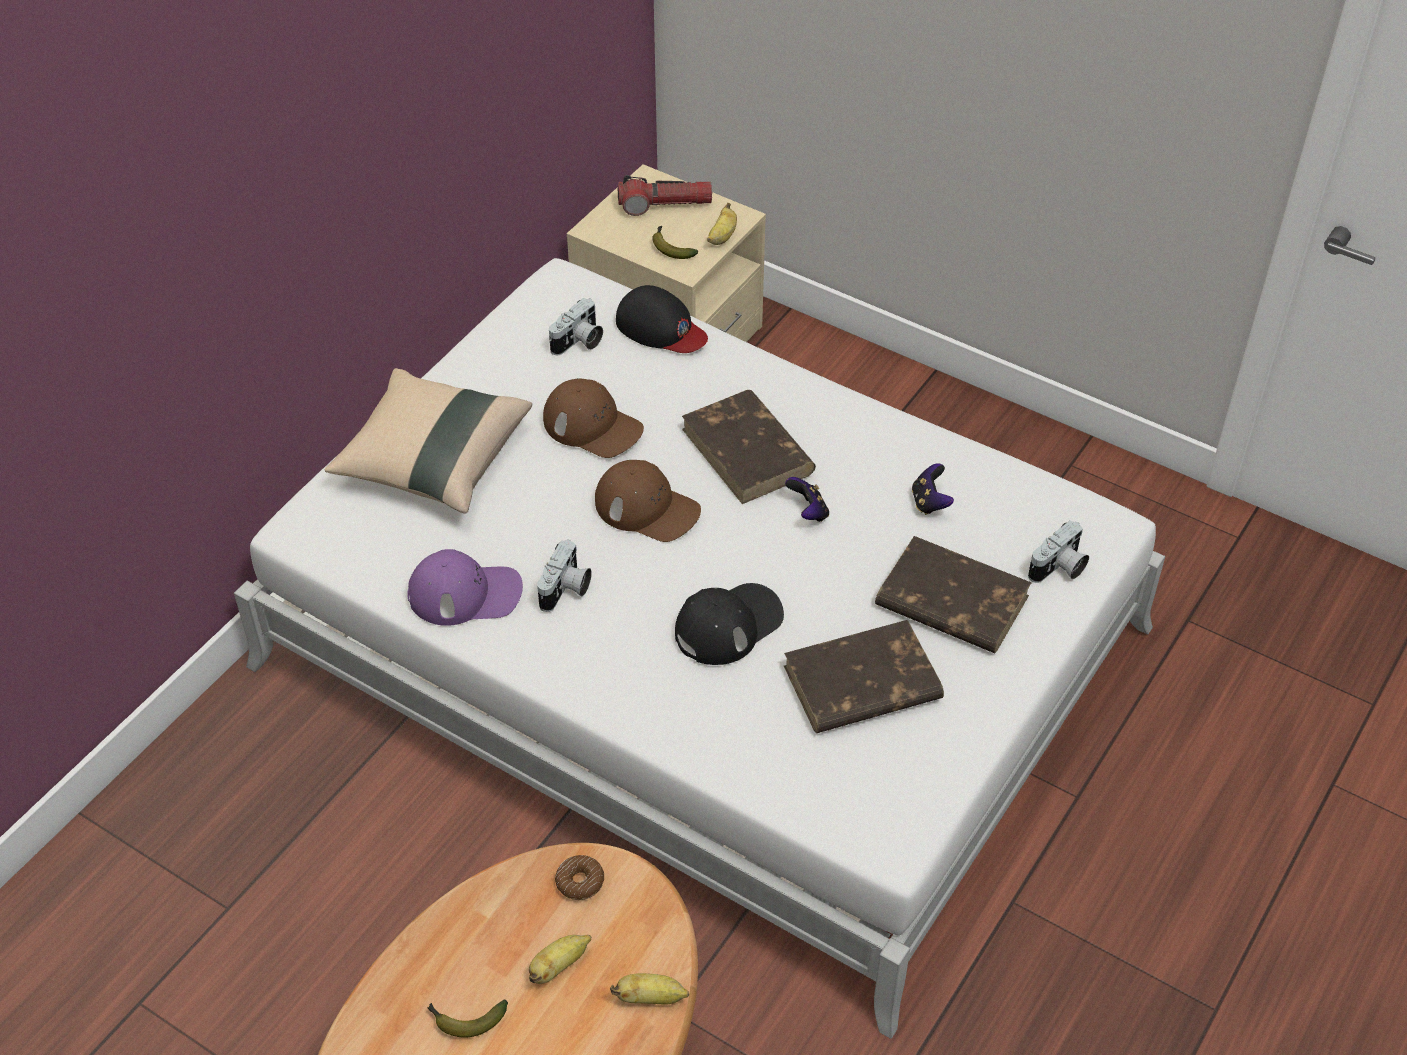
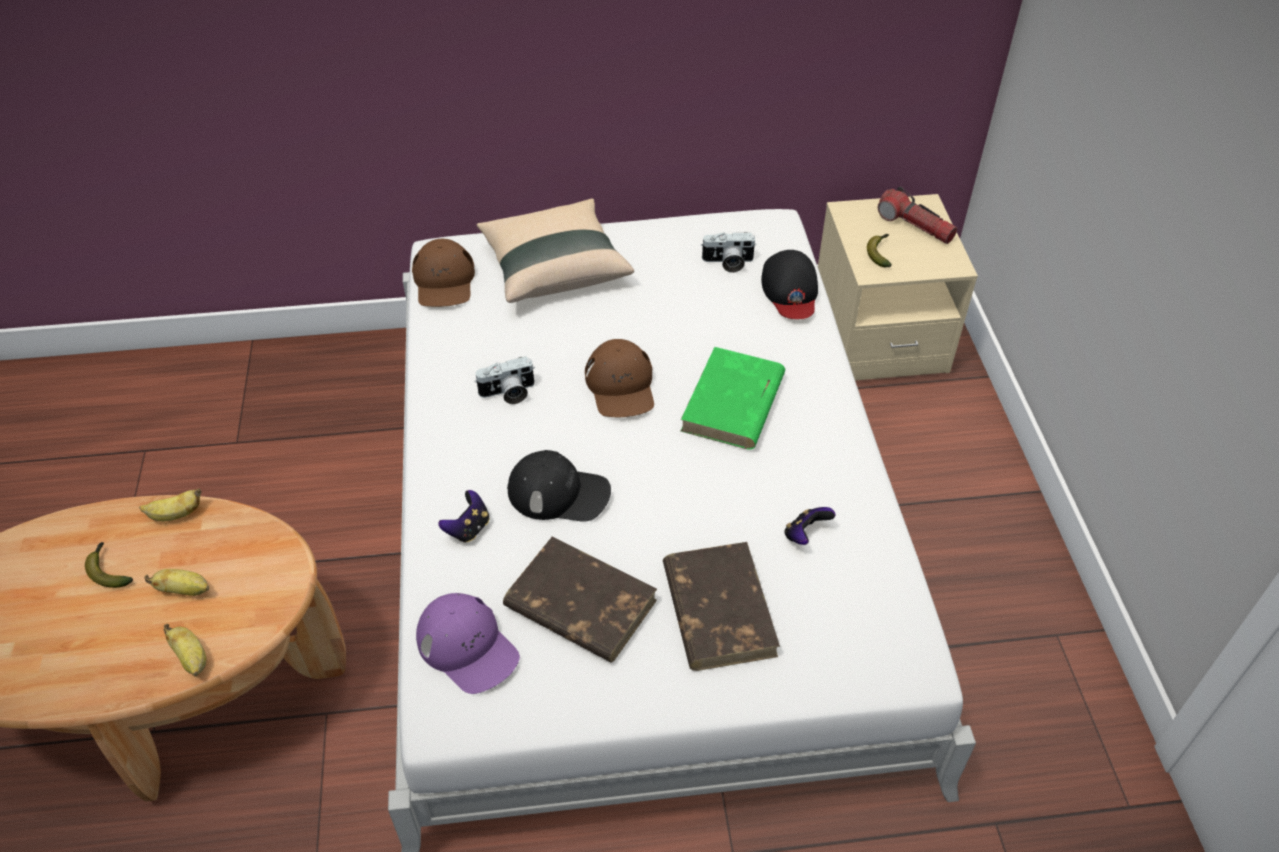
camera: 50 degrees right, 0 degrees up
purple cap [407,549,523,626] -> purple cap moved to [416,593,520,694]
brown cap [543,378,644,458] -> brown cap moved to [412,239,475,307]
donut [555,855,604,900] -> none
brown book [682,390,816,504] -> green book [681,347,785,450]
banana [707,203,737,245] -> banana moved to [139,488,202,521]
game controller [785,477,829,522] -> game controller moved to [438,490,489,543]
camera [1028,521,1089,583] -> none

